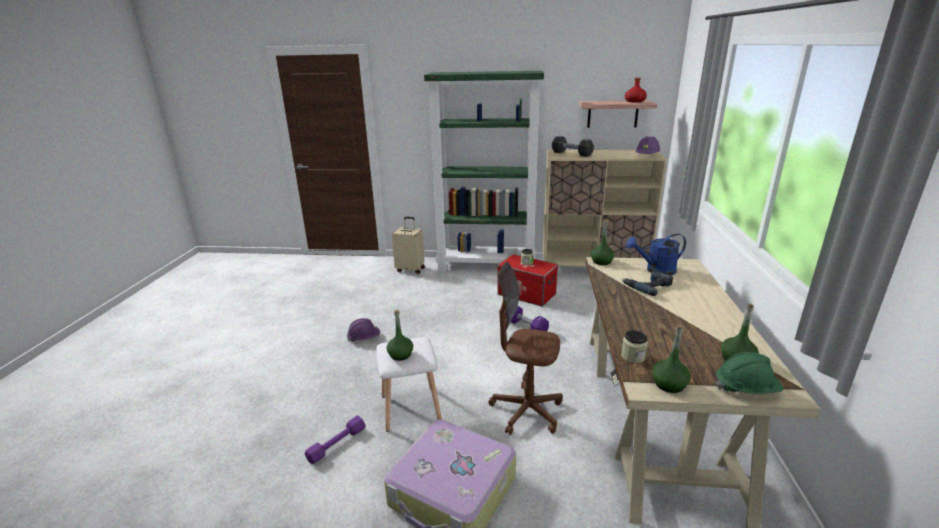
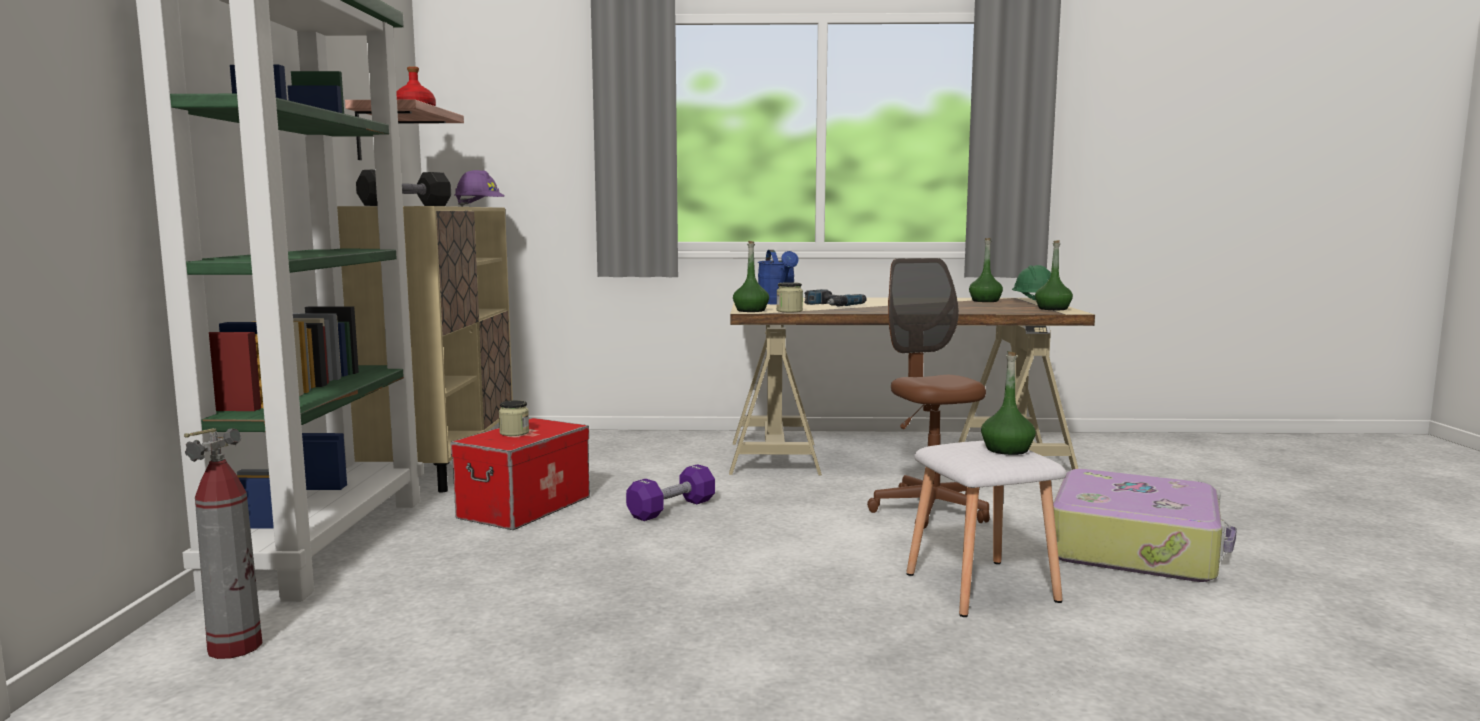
camera: 95 degrees left, 15 degrees down
purple dumbbell [305,416,366,464] -> none
purple hard hat [347,318,380,342] -> none
beige suitcase [392,217,425,274] -> fire extinguisher [184,428,262,659]
brown office chair [489,262,563,435] -> brown office chair turned 150 degrees clockwise [867,258,990,529]
jar [621,330,648,363] -> jar moved to [777,282,803,312]

